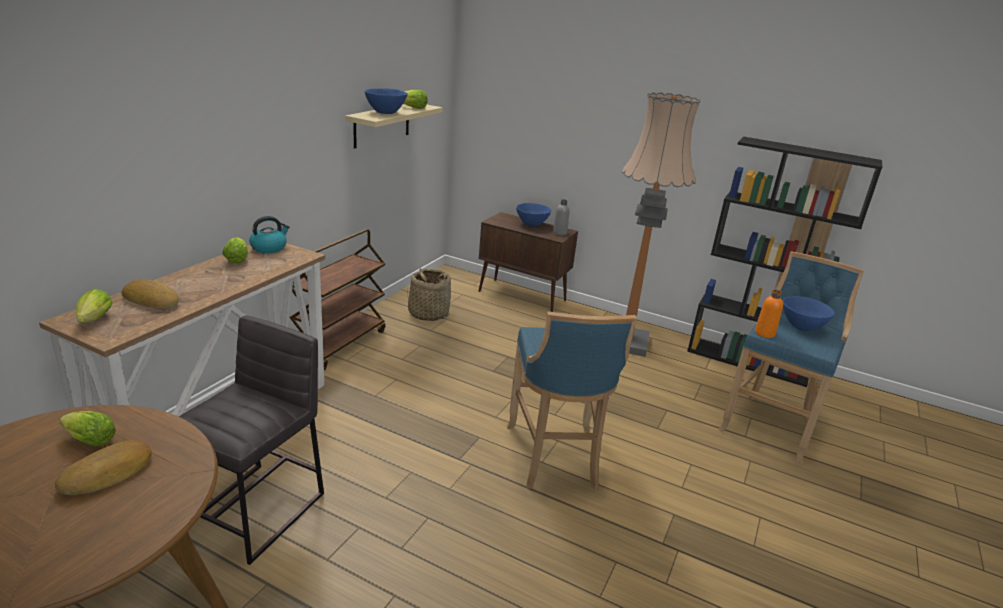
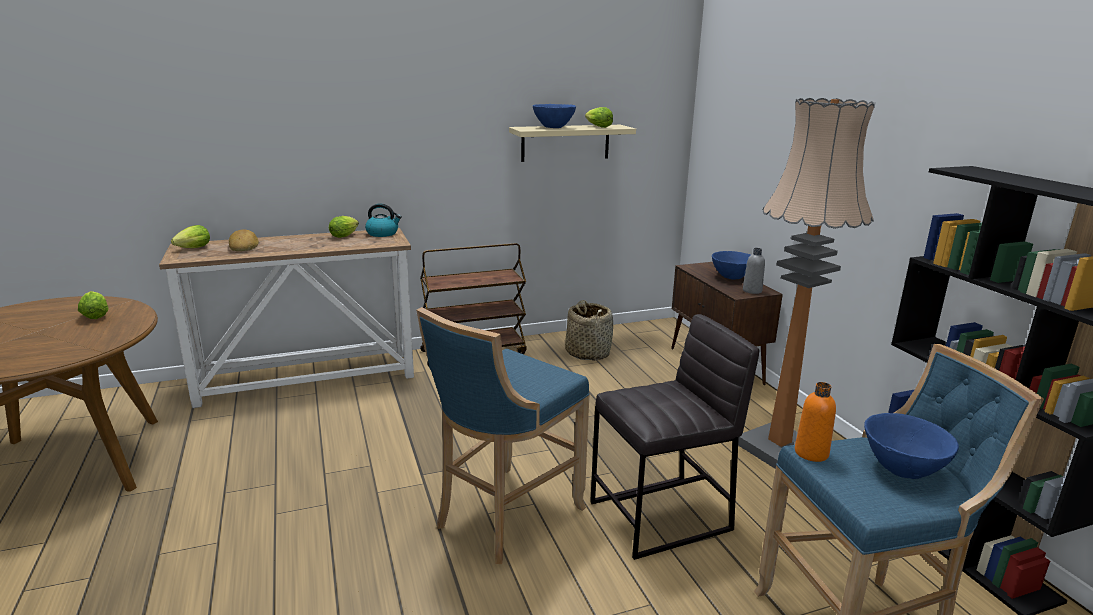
camera: 45 degrees right, 5 degrees down
bread [55,440,152,495] -> none
grey stool [179,315,324,565] -> grey stool moved to [590,314,759,560]

